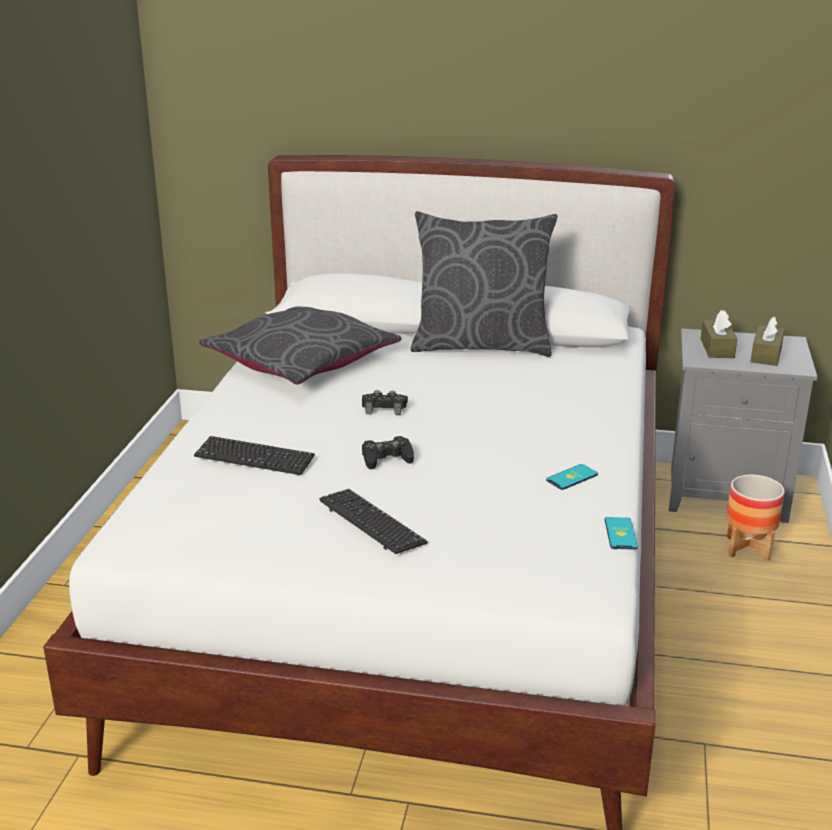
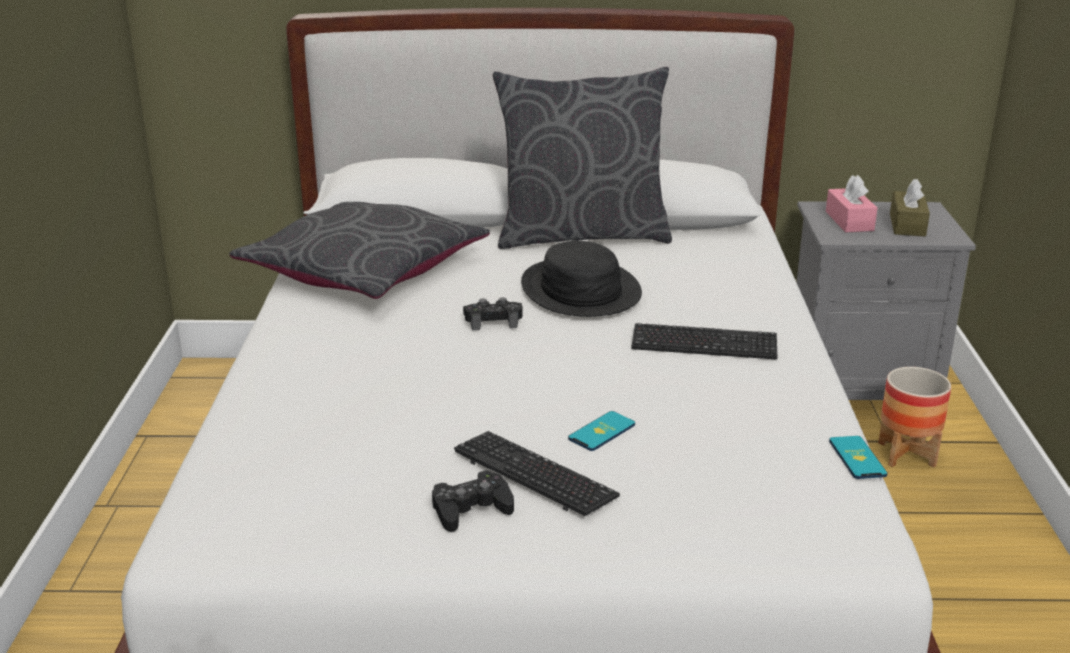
camera: 10 degrees left, 0 degrees up
keyboard [194,436,315,475] -> keyboard moved to [631,323,777,359]
black game controller [362,436,414,469] -> black game controller moved to [432,470,514,532]
phone [546,464,598,490] -> phone moved to [568,411,635,451]
brown tissue box [701,310,737,358] -> pink tissue box [826,175,878,232]
none -> black hat [521,241,642,317]

